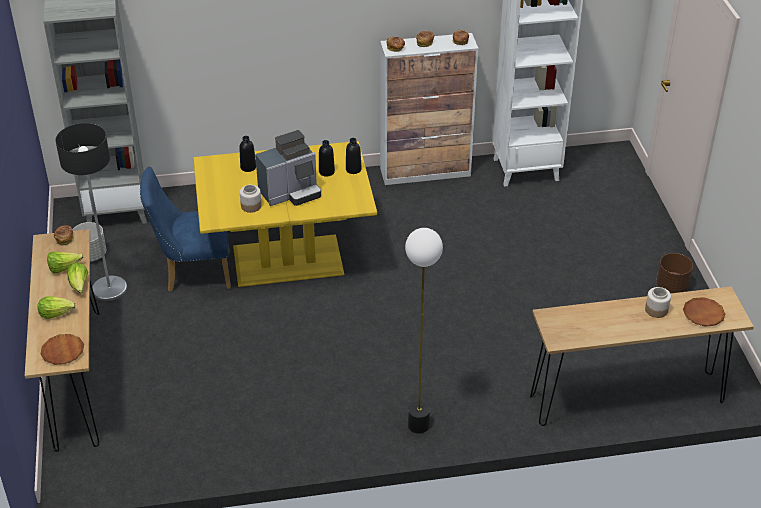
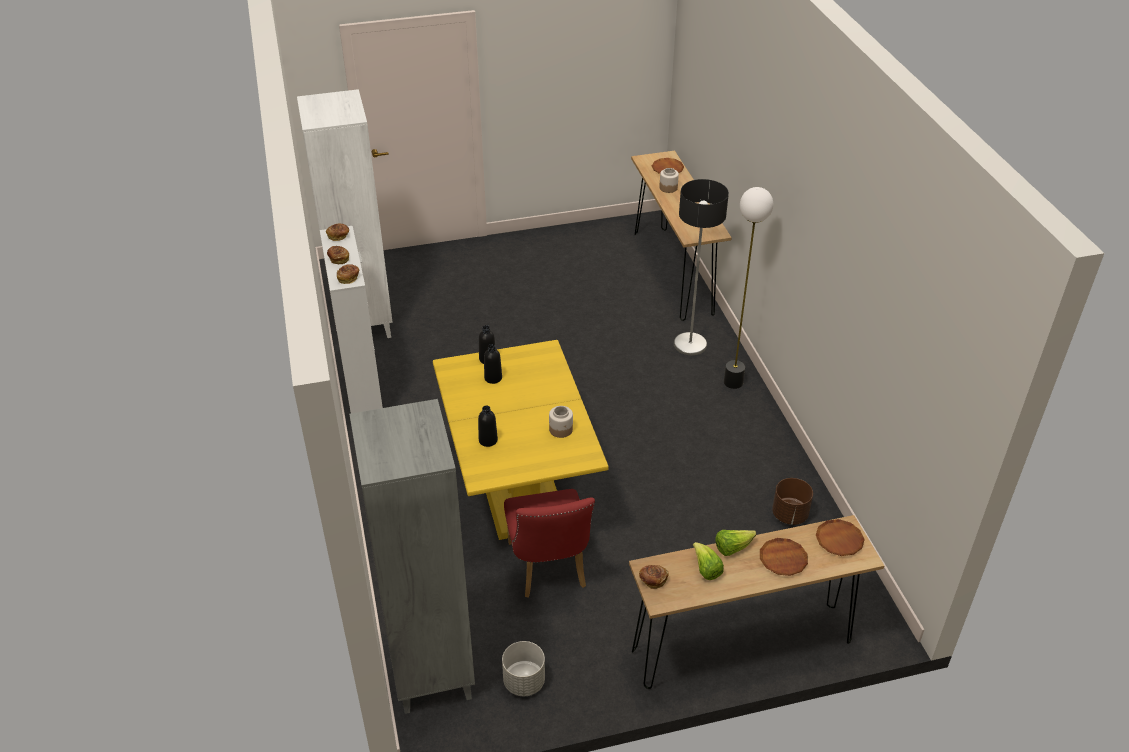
camera: 95 degrees left, 0 degrees up
lettuce [38,296,76,319] -> brown plate [760,538,808,576]
floor lamp [55,123,127,301] -> floor lamp moved to [674,179,729,355]
blue chair [140,166,231,292] -> red chair [504,489,595,598]
coffee machine [255,130,321,206] -> none
brown planter [656,253,693,293] -> brown planter moved to [772,478,813,525]

